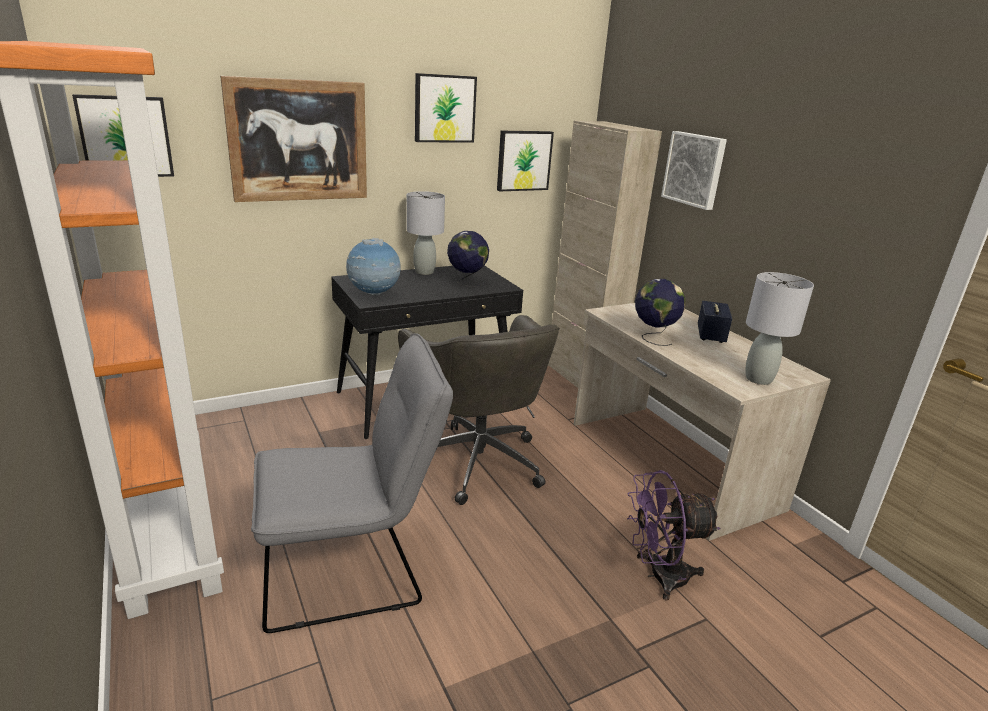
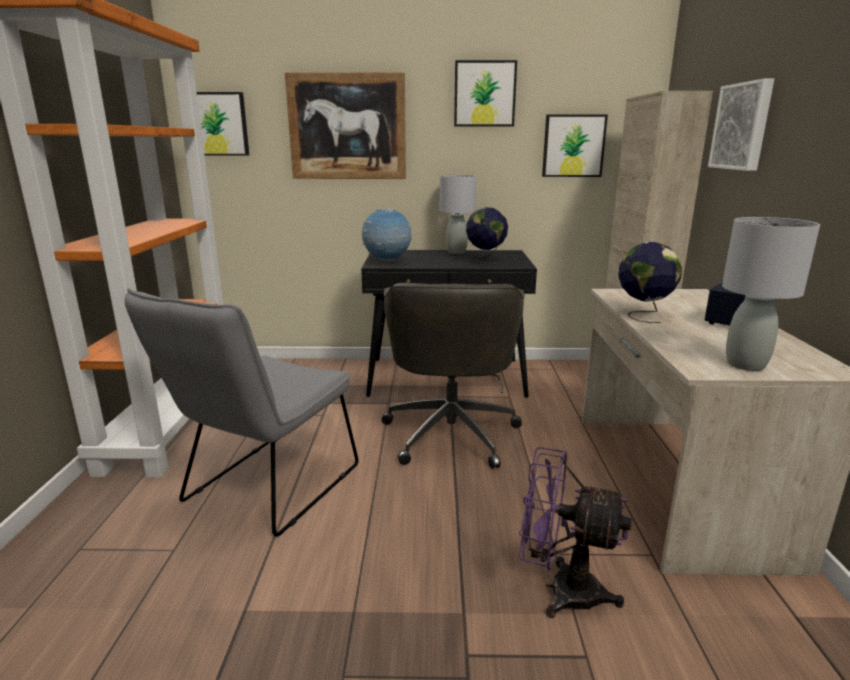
camera: 30 degrees right, 5 degrees down
grey chair [251,333,453,633] -> grey chair turned 105 degrees clockwise [125,288,358,537]

